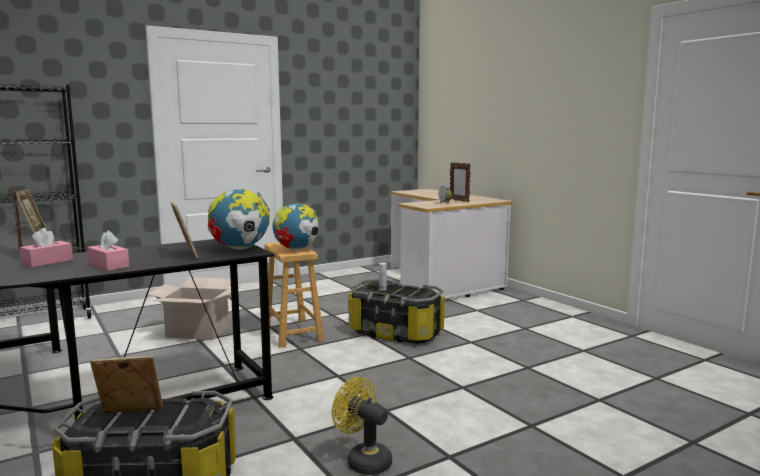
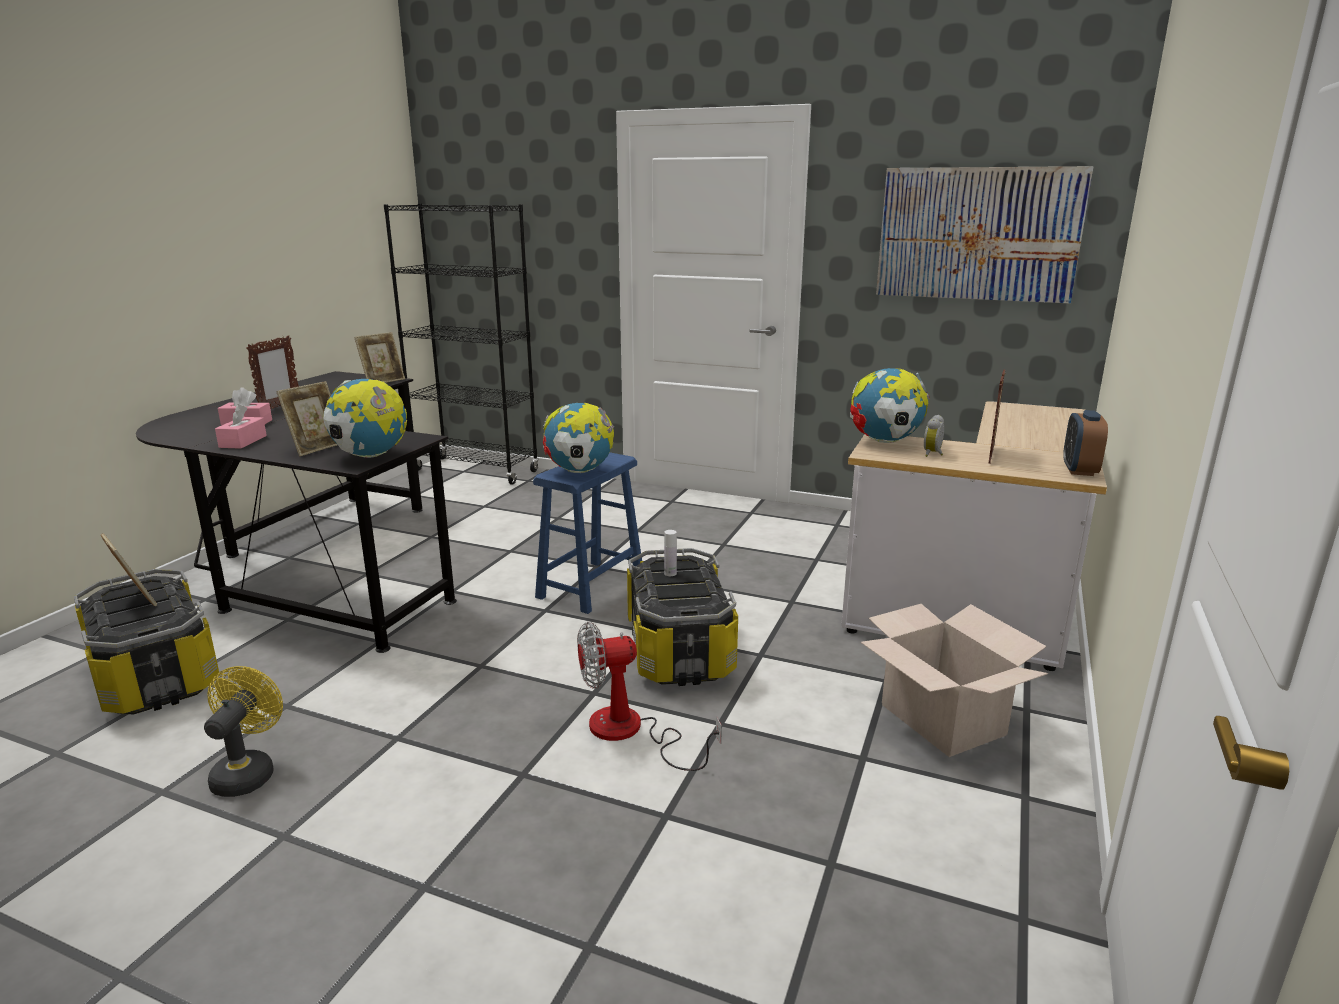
camera: 55 degrees right, 10 degrees up
cardboard box [148,277,242,340] -> cardboard box moved to [860,604,1048,757]
brown stool [264,242,324,348] -> blue stool [533,452,642,614]
none -> fan [577,622,722,771]
none -> globe [850,368,930,443]
none -> picture [876,166,1094,304]
none -> alarm clock [1063,410,1108,476]

